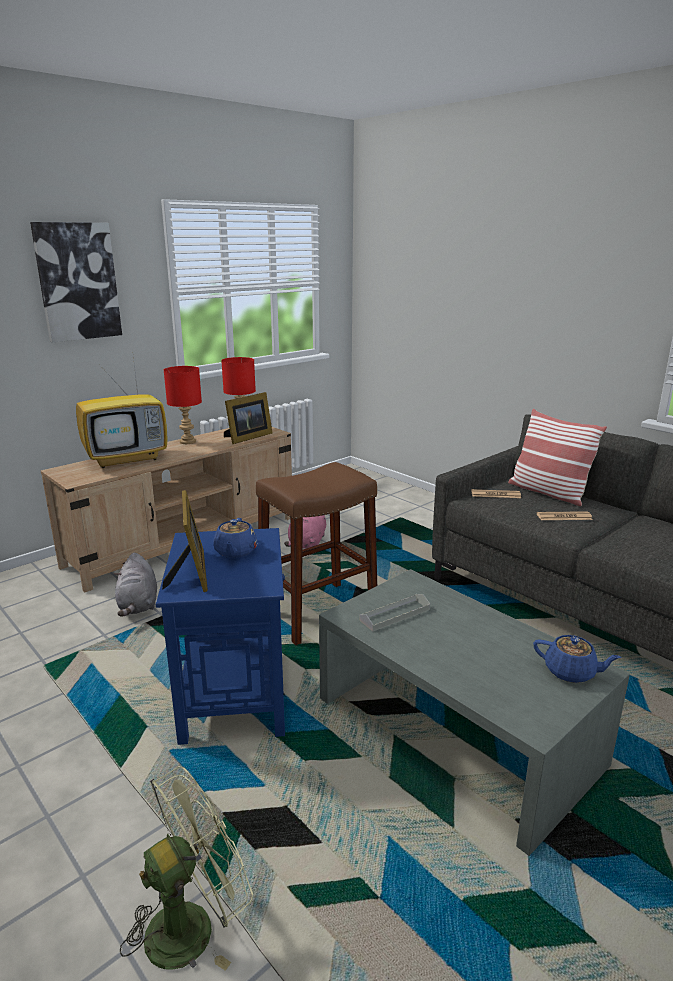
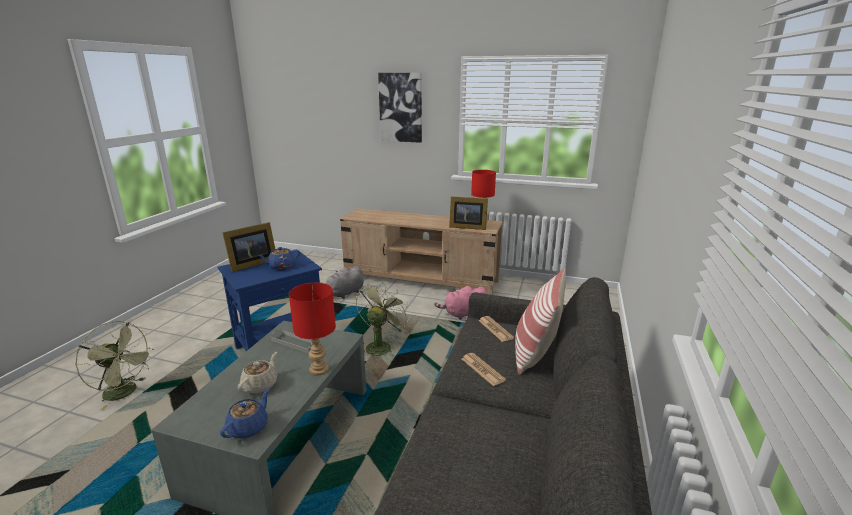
camera: 60 degrees right, 0 degrees up
television [76,357,168,468] -> none
red table lamp [164,366,202,444] -> red table lamp moved to [289,283,336,376]
brown stool [256,462,377,645] -> green fan [356,284,410,356]
blue teapot [533,635,622,683] -> blue teapot turned 150 degrees counterclockwise [220,389,270,439]
none -> beige teapot [238,352,277,394]

